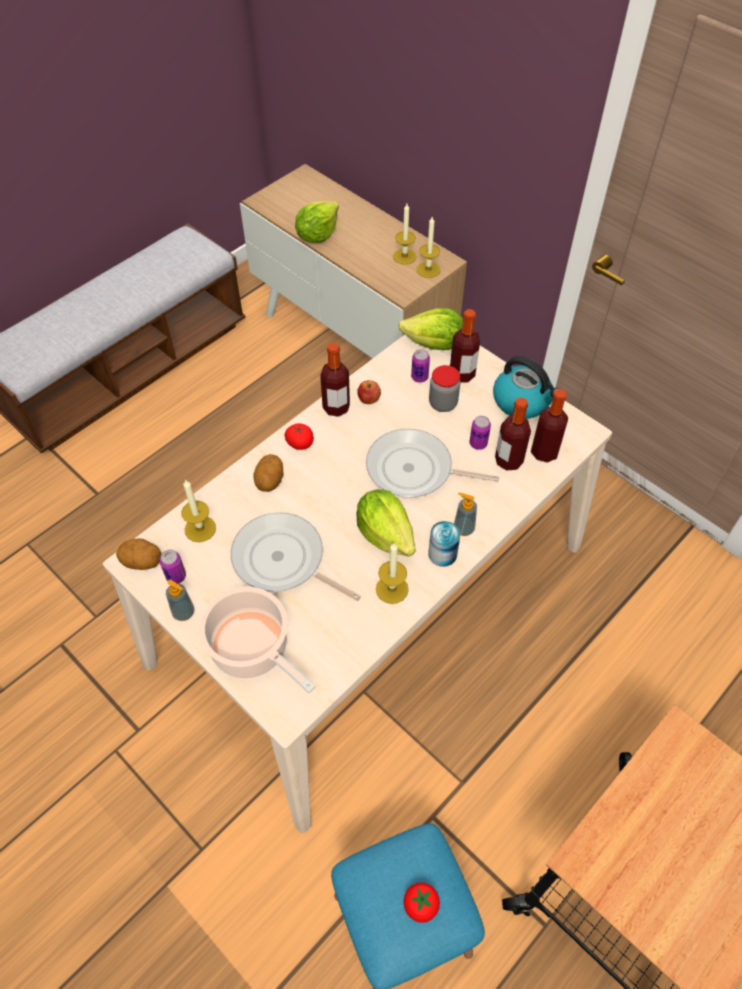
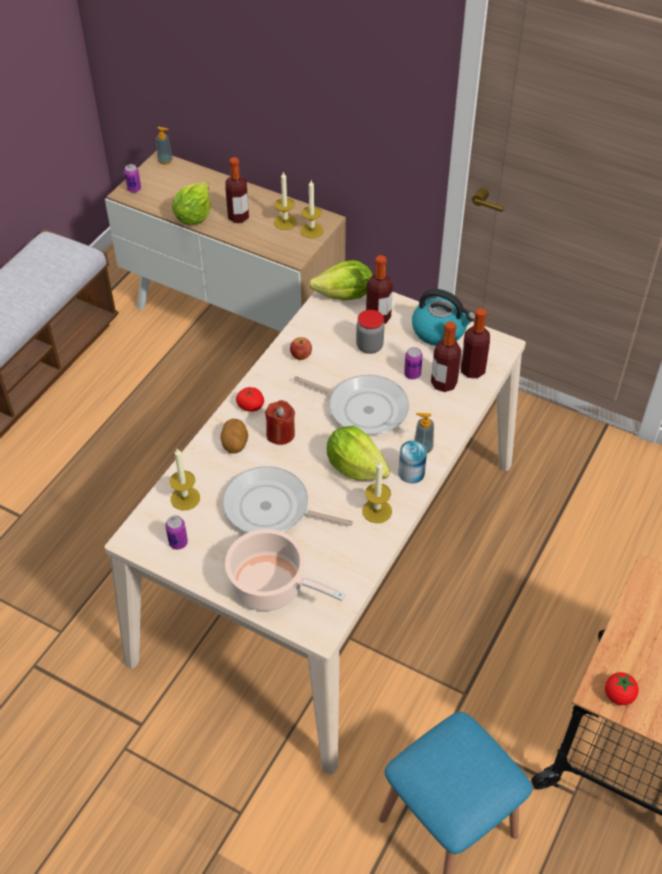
camera: 15 degrees left, 5 degrees down
potato [116,538,161,570] -> none
soap dispenser [166,580,195,621] -> soap dispenser moved to [156,127,173,165]
bottle [320,343,350,417] -> bottle moved to [225,157,249,223]
frying pan [366,429,499,498] -> frying pan turned 150 degrees counterclockwise [293,375,409,435]
tomato [403,882,440,923] -> tomato moved to [605,672,639,705]
can [411,349,430,383] -> can moved to [124,164,141,193]
none -> red candle [265,400,295,445]

